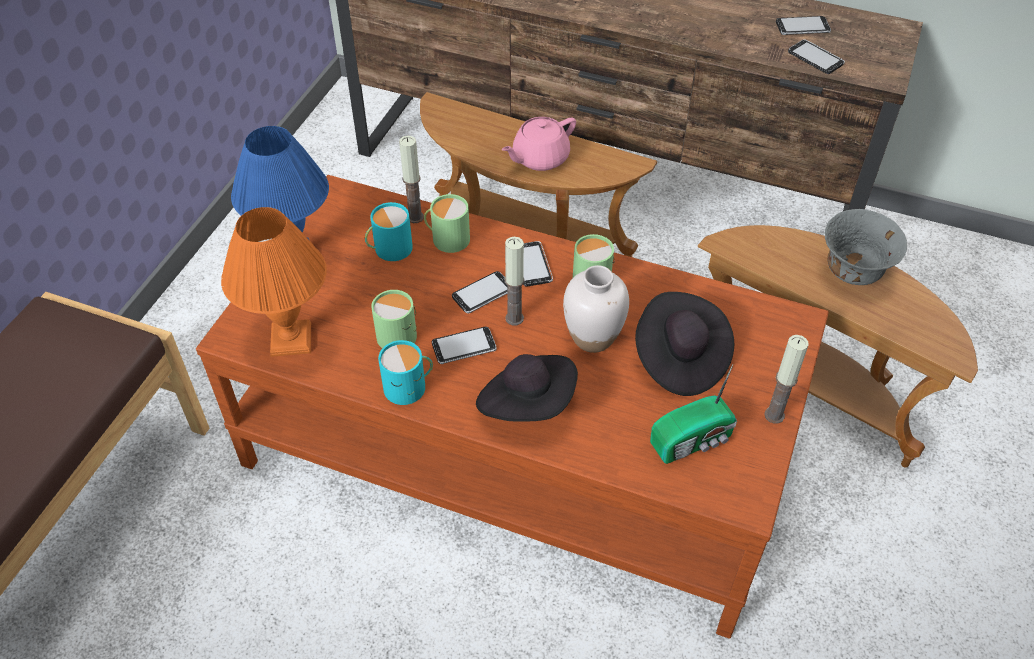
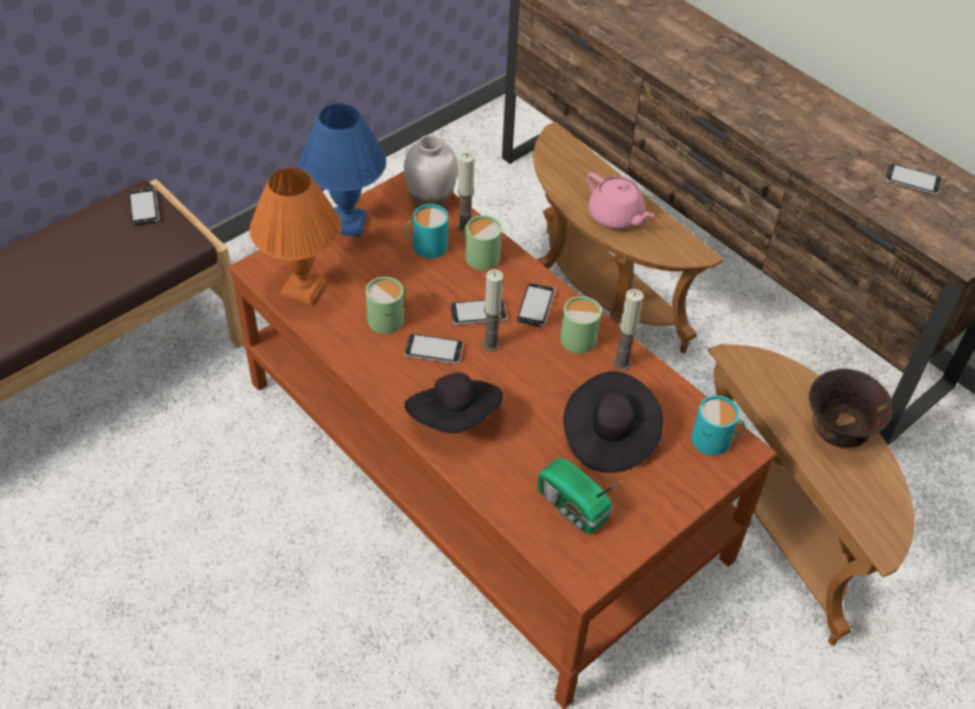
camera: 25 degrees right, 0 degrees up
turquoise mug [378,340,433,405] -> turquoise mug moved to [691,395,745,456]
pink teapot [502,117,576,171] -> pink teapot turned 120 degrees counterclockwise [587,172,655,229]
white vase [563,265,629,353] -> white vase moved to [404,135,458,208]
radio [650,365,737,464] -> radio turned 45 degrees clockwise [537,458,623,534]
candle [764,335,809,424] -> candle moved to [613,289,643,370]
phone [788,39,845,74] -> phone moved to [129,188,159,225]
grey bowl [825,209,907,285] -> brown bowl [809,369,893,448]

